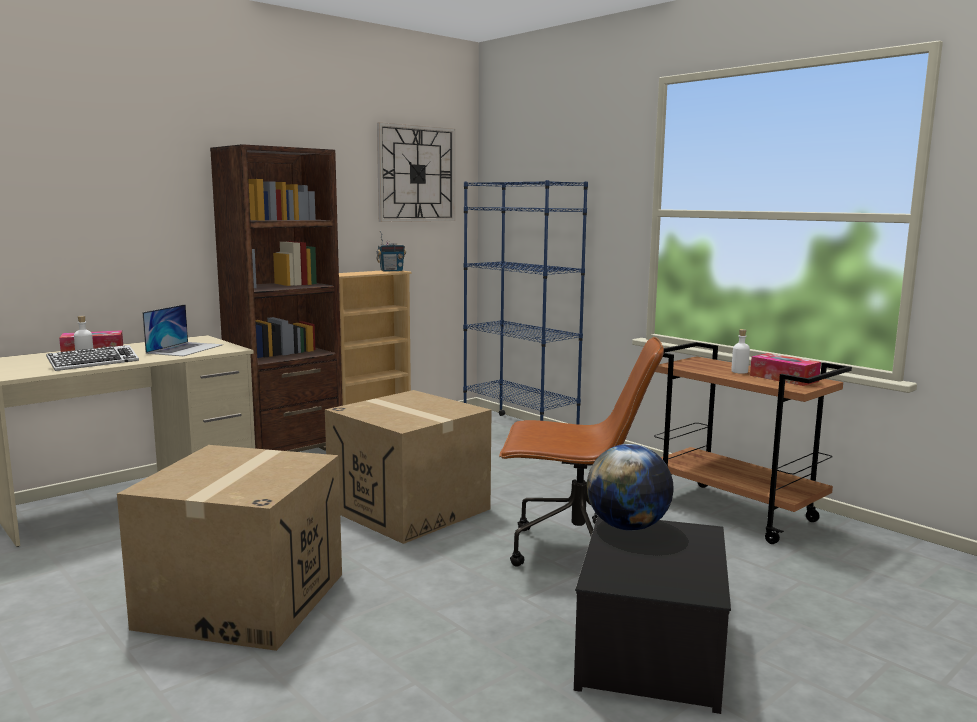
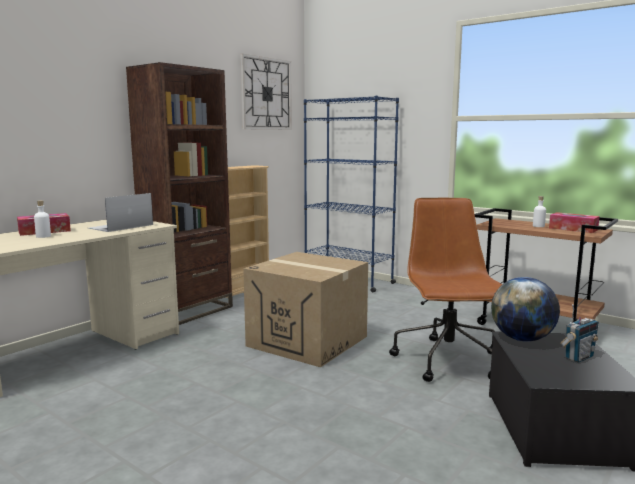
camera: 10 degrees left, 0 degrees up
keyboard [46,345,139,371] -> none
cardboard box [117,445,342,651] -> none
laptop [142,304,223,356] -> laptop turned 150 degrees counterclockwise [88,193,153,232]
radio [376,231,406,272] -> radio moved to [560,304,599,363]
brown office chair [499,337,664,566] -> brown office chair turned 90 degrees counterclockwise [389,198,502,382]

